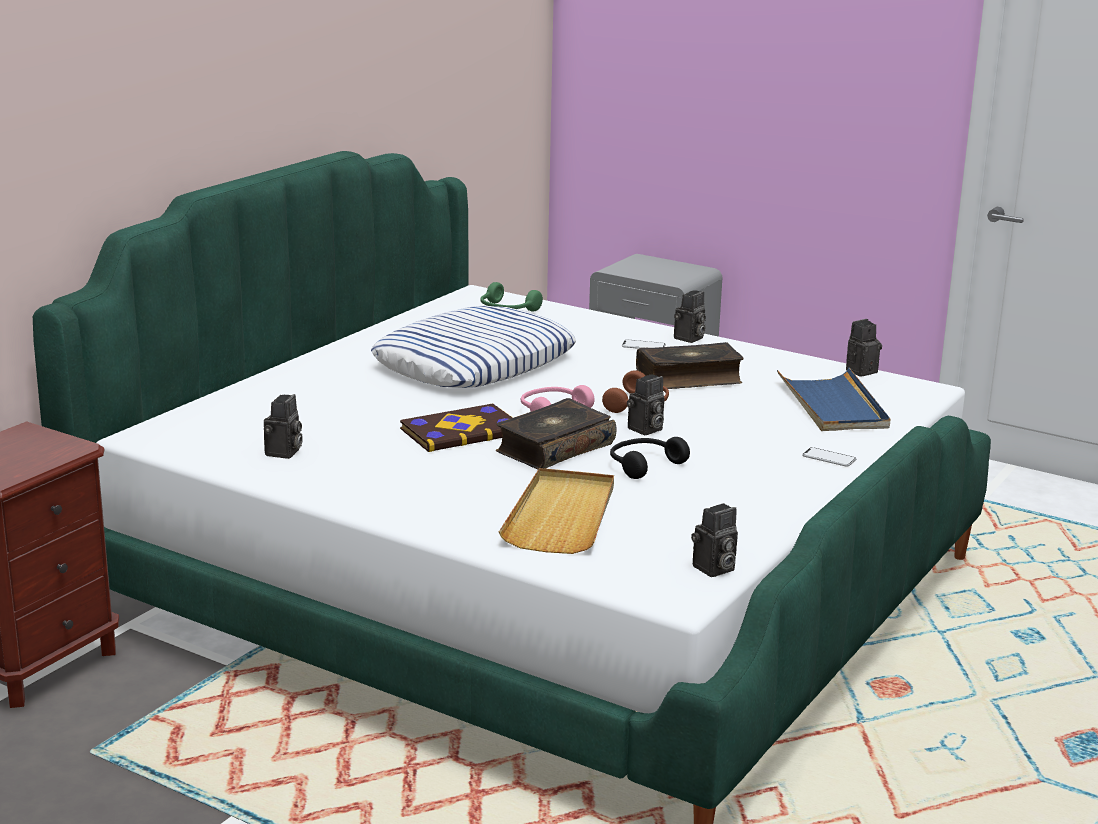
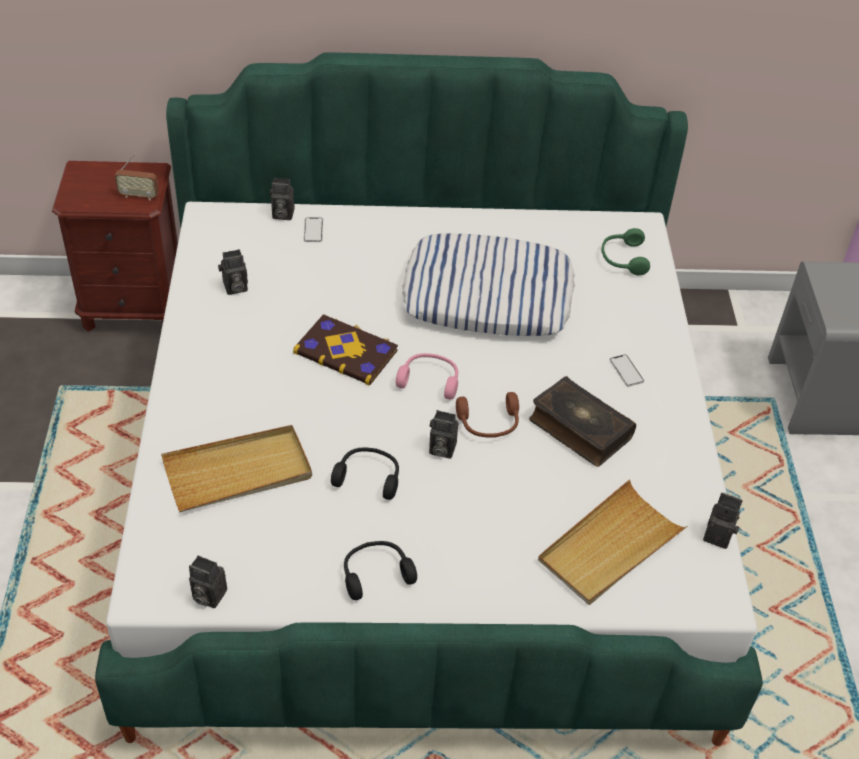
camera: 55 degrees right, 25 degrees up
book [495,398,617,470] -> none
camera [674,290,706,343] -> camera moved to [270,178,295,220]
blue tray [777,367,890,431] -> beige tray [538,479,688,605]
phone [802,447,856,467] -> phone moved to [304,217,323,242]
none -> radio [115,153,159,201]
none -> black headphones [344,541,417,600]

